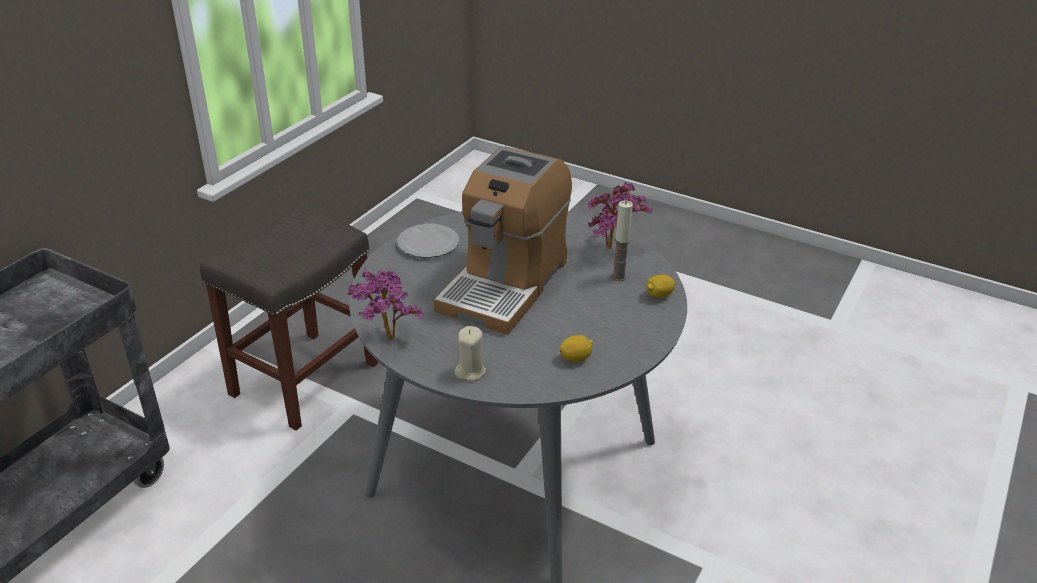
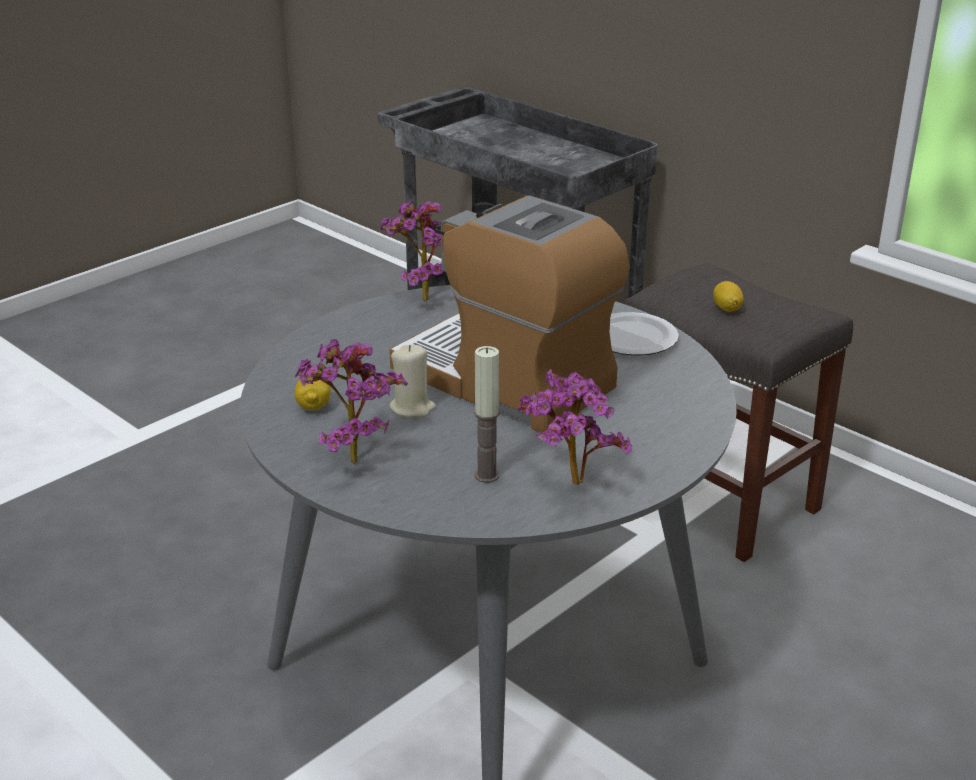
camera: 105 degrees right, 5 degrees down
beige candle [455,326,486,381] -> beige candle moved to [389,345,436,417]
lemon [646,275,675,298] -> lemon moved to [713,281,744,311]
none -> potted plant [294,339,408,464]

